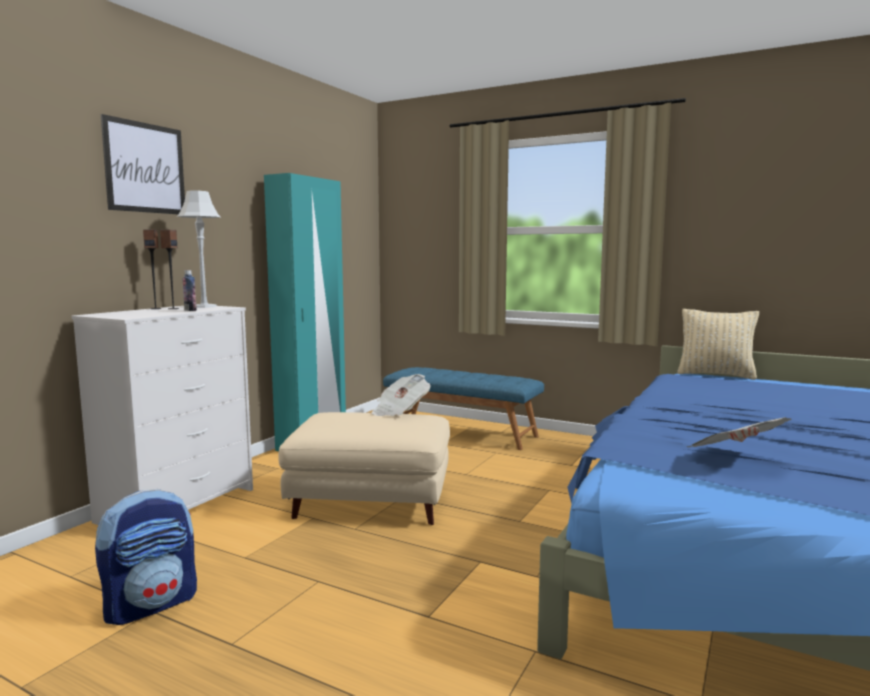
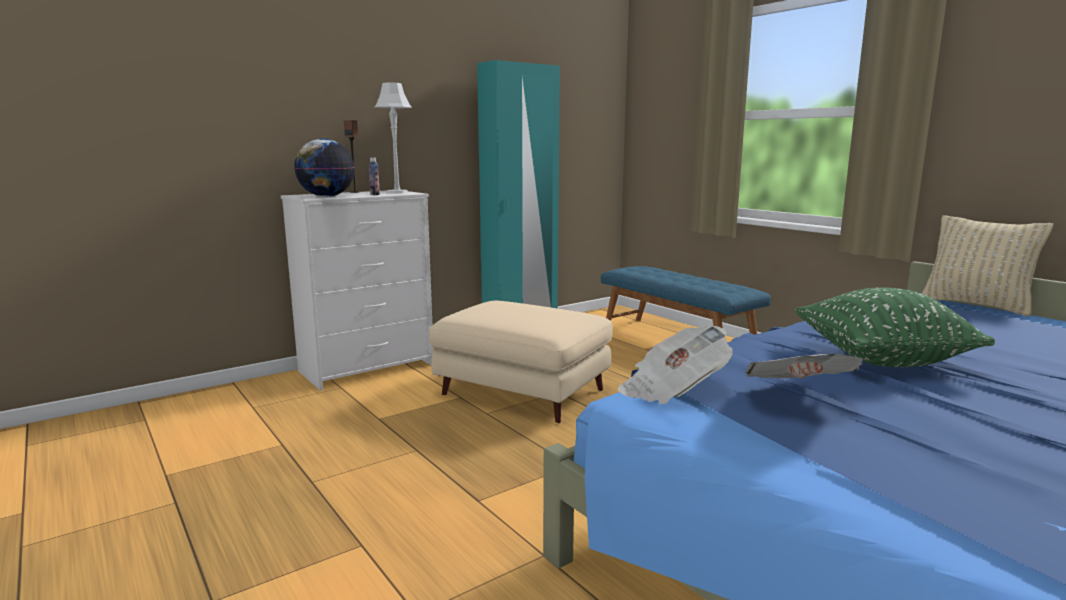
camera: 25 degrees right, 5 degrees up
backpack [95,488,197,625] -> none
picture [101,114,185,214] -> none
speaker [160,230,179,309] -> none
newspaper [372,374,430,416] -> newspaper moved to [618,326,733,404]
none -> globe [294,138,355,197]
none -> green pillow [795,287,995,367]

